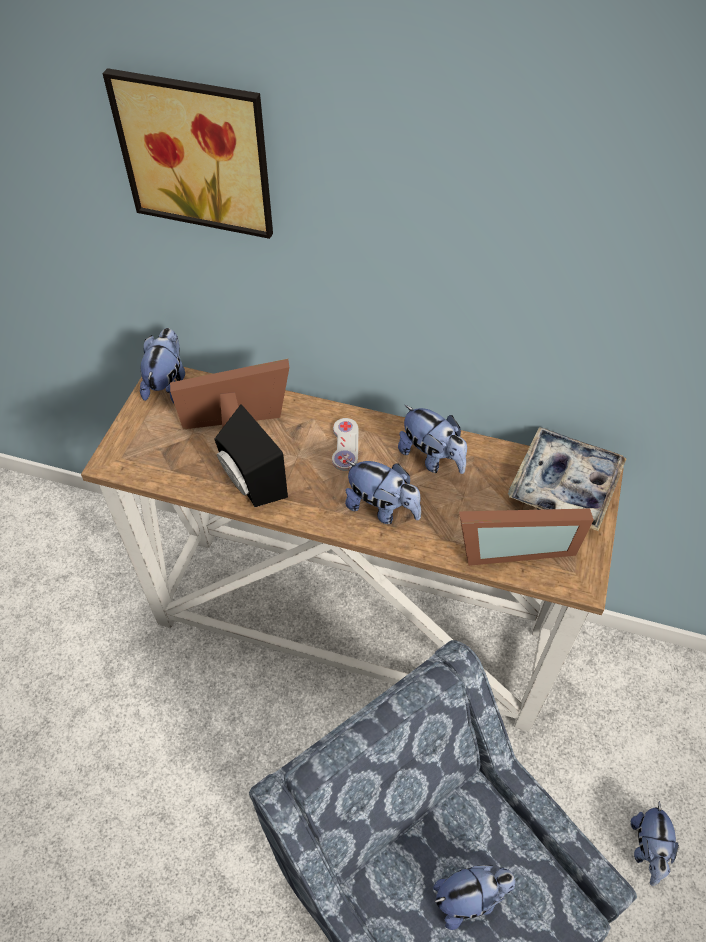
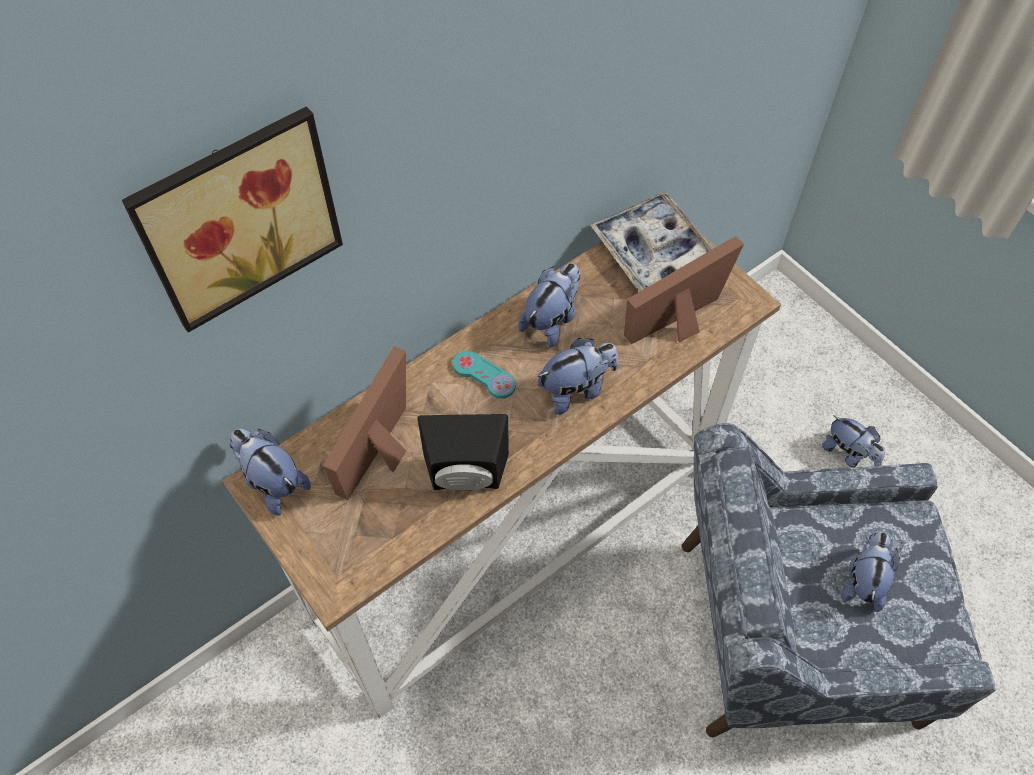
camera: 55 degrees left, 5 degrees up
white game controller [332,418,358,471] -> turquoise game controller [453,351,516,399]
plush toy [398,405,467,474] -> plush toy turned 45 degrees counterclockwise [518,263,581,348]
picture frame [459,508,594,566] -> picture frame turned 150 degrees counterclockwise [624,236,744,344]

